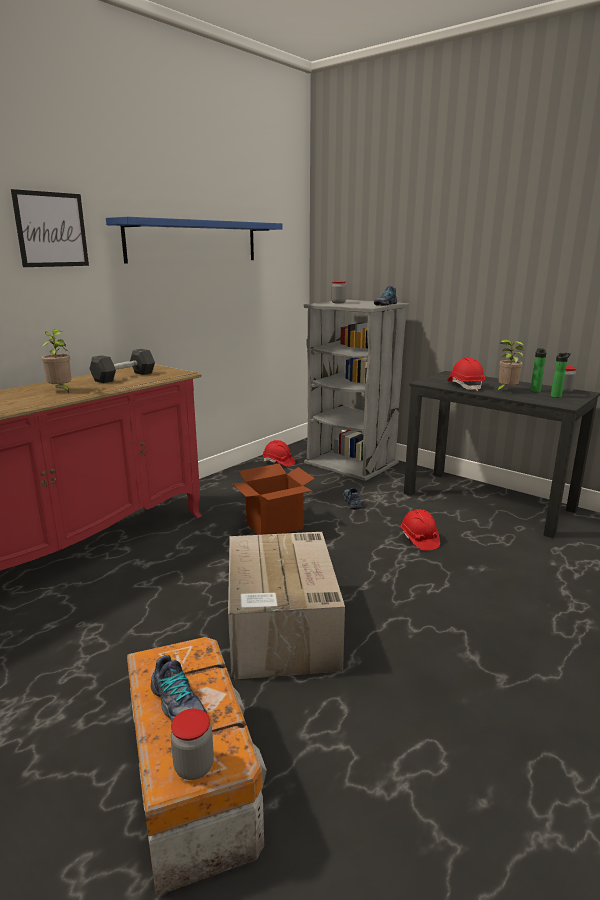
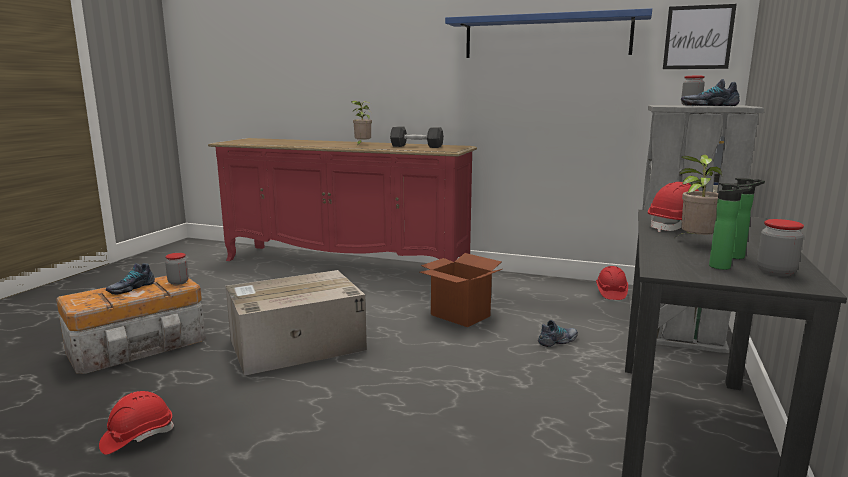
camera: 70 degrees right, 5 degrees down
picture [11,189,89,267] -> picture moved to [663,4,737,69]
jar [171,709,214,780] -> jar moved to [165,253,189,285]
red hard hat [400,509,440,551] -> red hard hat moved to [99,391,174,455]

